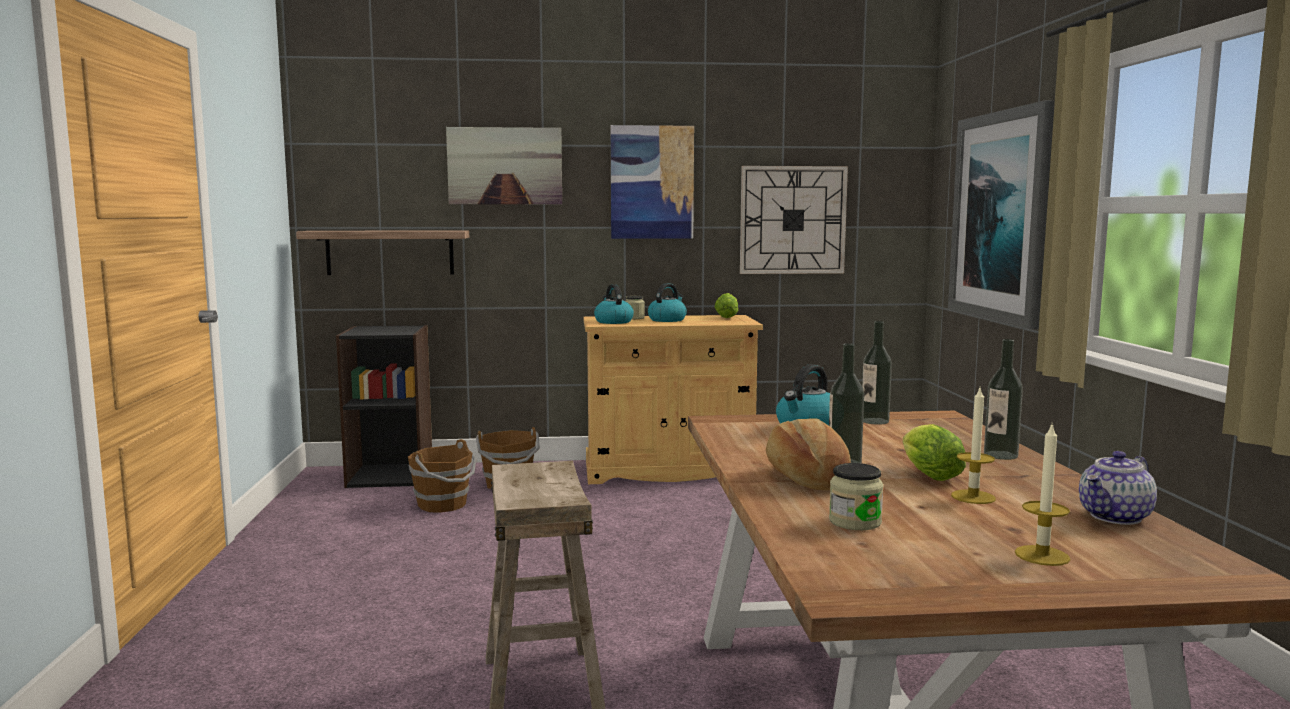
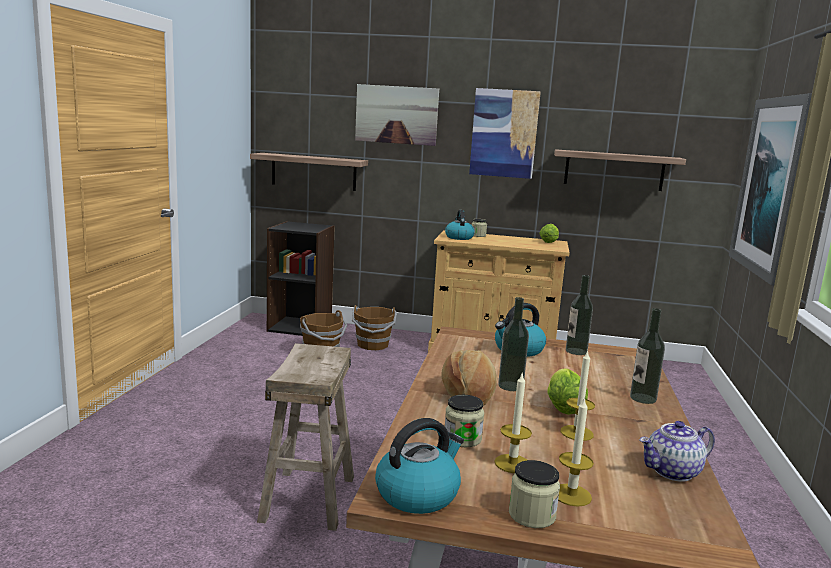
camera: 15 degrees right, 5 degrees up
kettle [648,283,687,322] -> kettle moved to [375,418,464,514]
wall clock [740,166,848,274] -> shelf [554,149,686,191]
none -> candle [494,372,532,473]
none -> jar [509,460,560,528]

